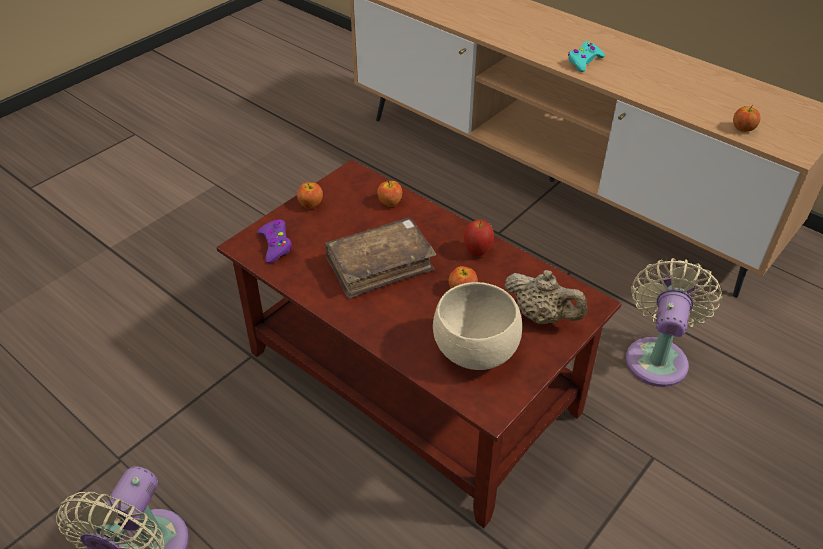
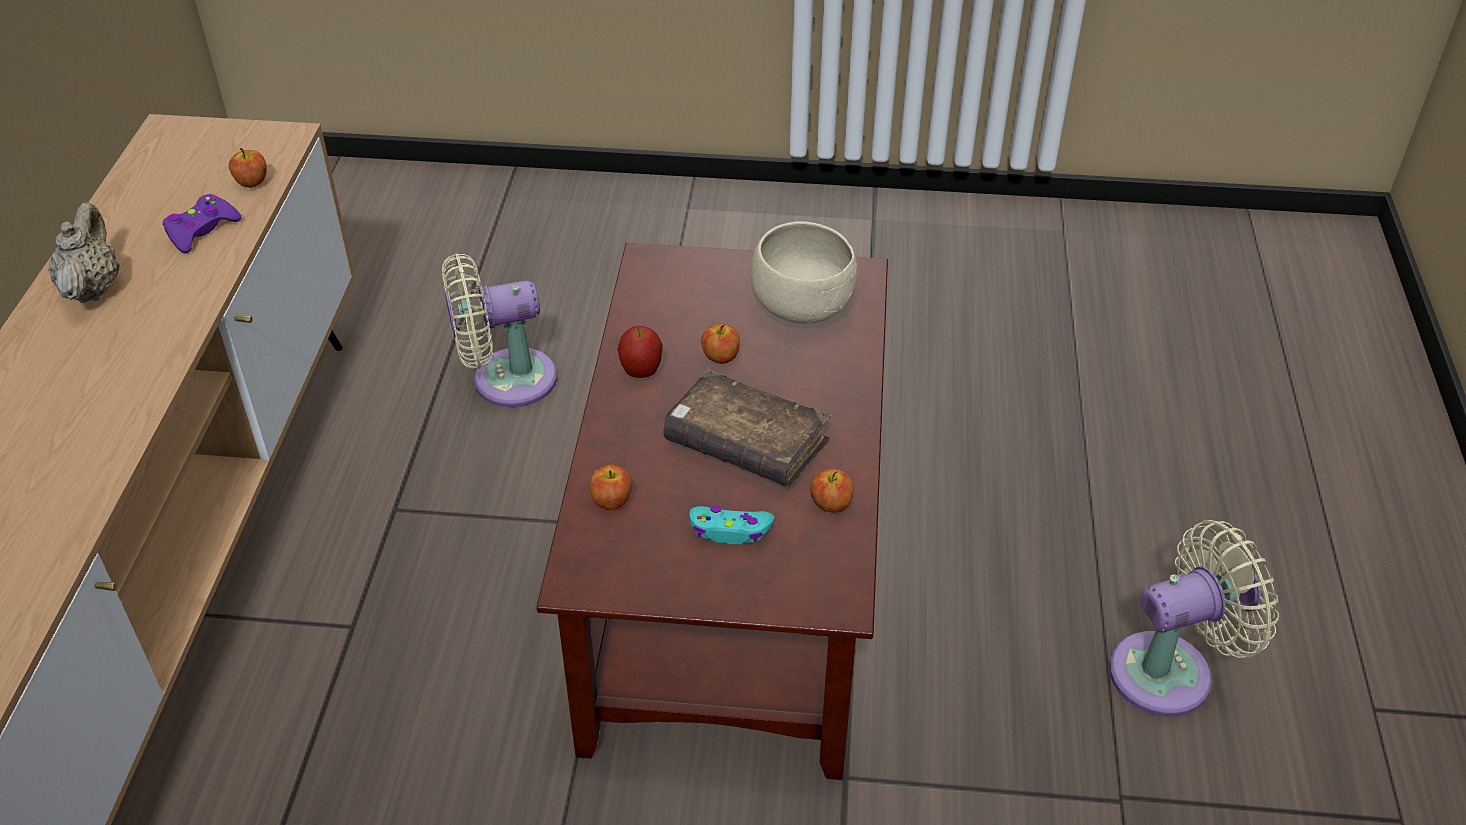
camera: 125 degrees left, 0 degrees up
purple game controller [257,219,292,264] -> purple game controller moved to [163,194,241,253]
apple [297,182,323,209] -> apple moved to [810,469,854,513]
beige teapot [504,270,587,324] -> beige teapot moved to [48,202,120,303]
turquoise game controller [568,41,605,72] -> turquoise game controller moved to [689,505,775,544]

